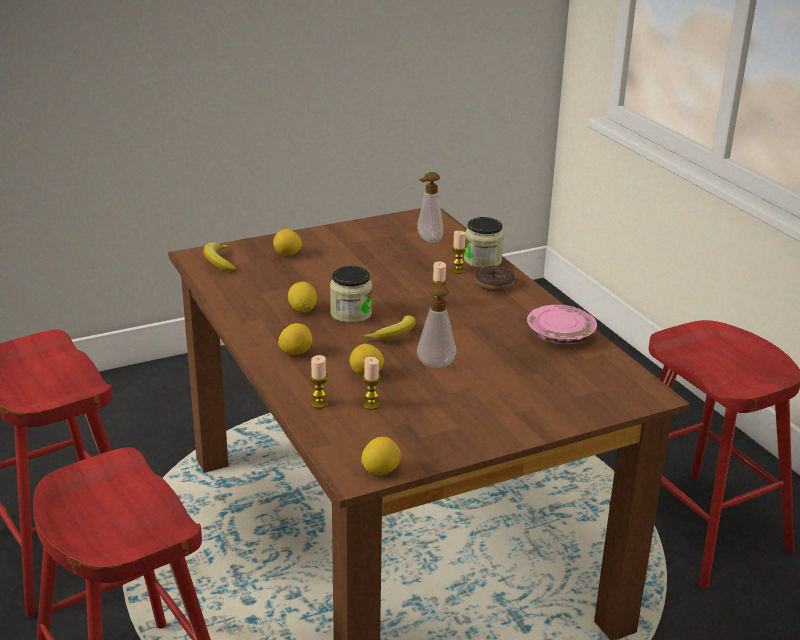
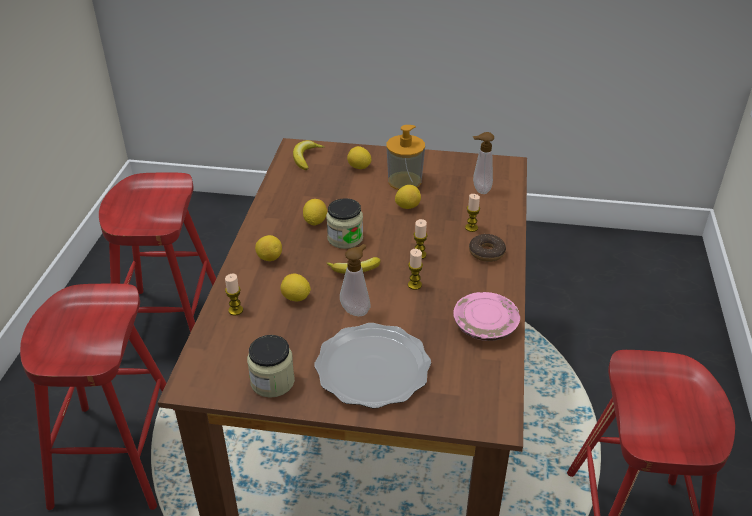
camera: 35 degrees right, 10 degrees up
lemon [361,437,401,475] -> lemon moved to [395,185,421,209]
candle [363,357,381,410] -> candle moved to [408,249,423,290]
jar [464,217,504,268] -> jar moved to [247,335,295,398]
none -> plate [314,323,431,408]
none -> soap dispenser [387,125,425,190]

